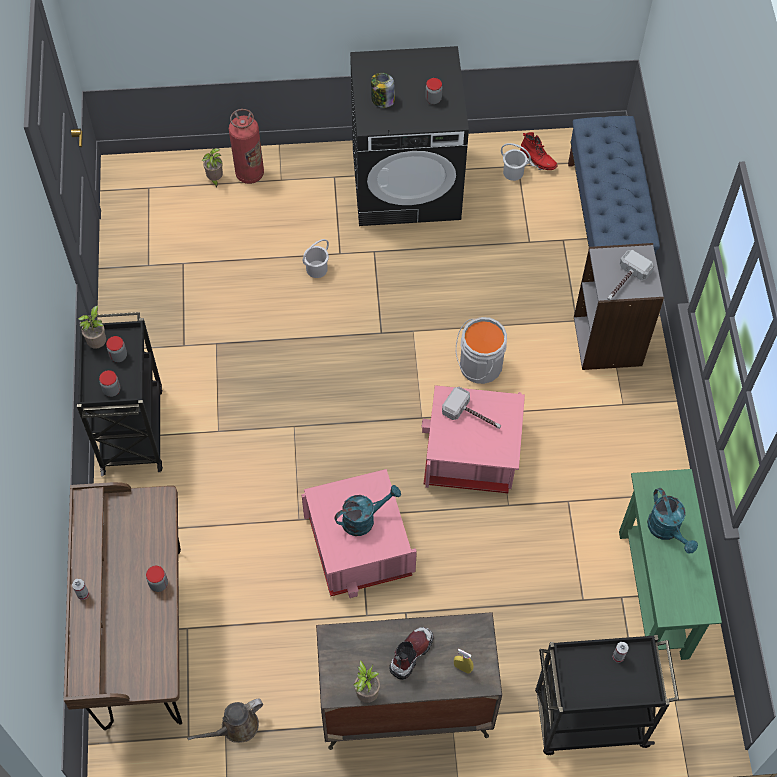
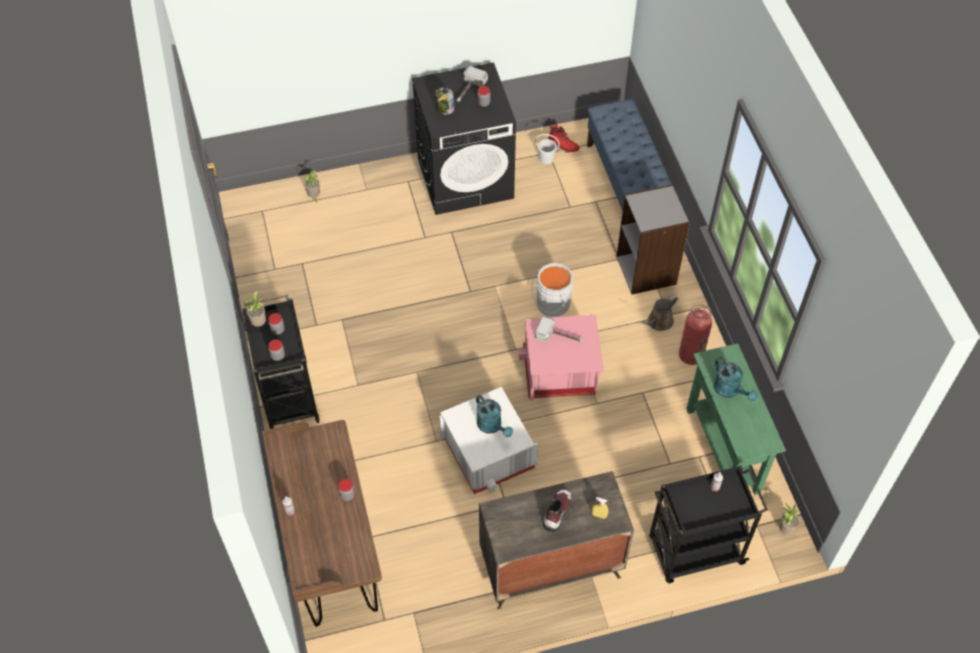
camera: 10 degrees left, 5 degrees down
brown watering can [187,699,263,743] -> brown watering can moved to [637,295,678,331]
fire extinguisher [229,109,264,184] -> fire extinguisher moved to [679,305,712,365]
pink storage box [301,469,417,598] -> white storage box [439,387,538,494]
white bucket [303,239,329,278] -> none
turquoise watering can [334,485,401,536] -> turquoise watering can turned 90 degrees clockwise [476,395,513,437]
potted plant [354,660,380,703] -> potted plant moved to [778,503,800,535]
hammer [607,250,654,301] -> hammer moved to [457,66,488,102]

